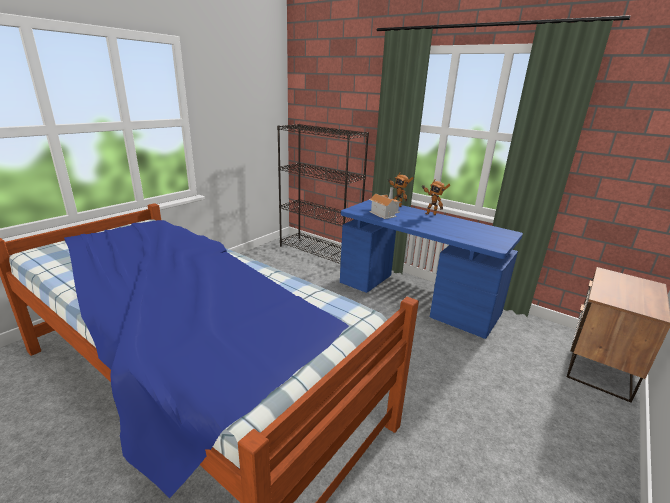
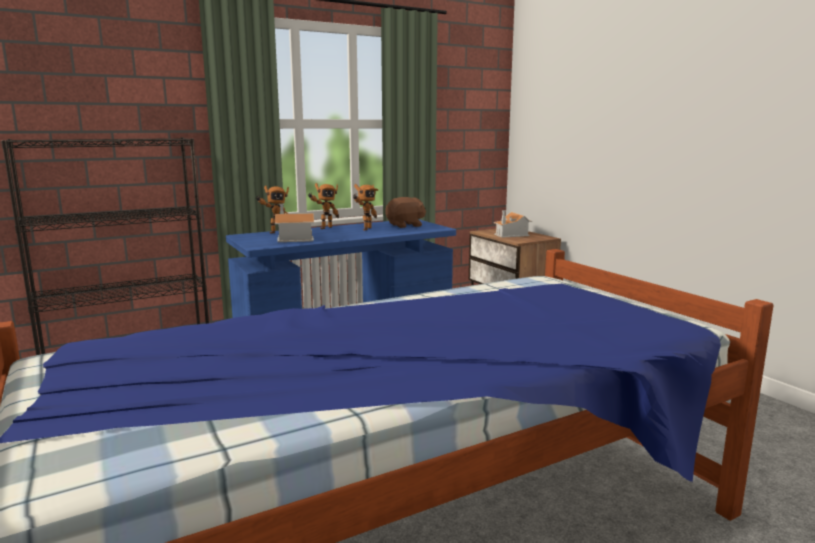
camera: 65 degrees left, 10 degrees down
none -> toy robot [353,184,379,230]
none -> brown plush toy [385,197,426,228]
none -> toy house [494,210,532,238]

